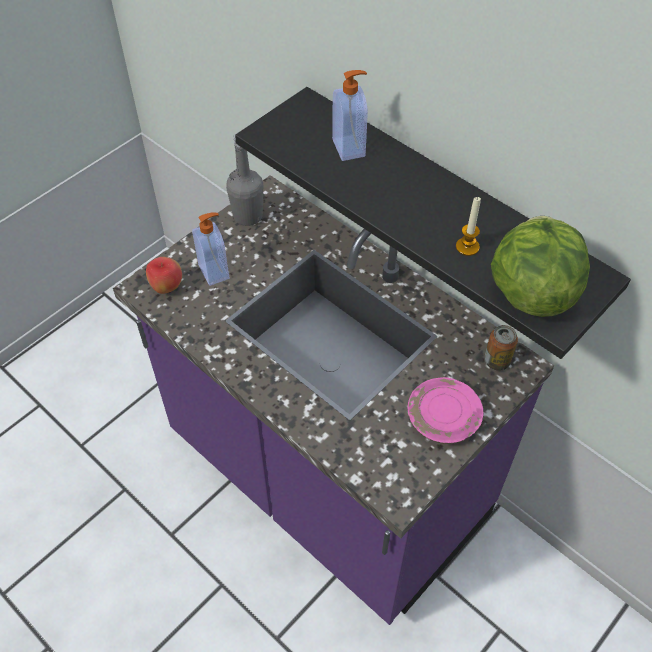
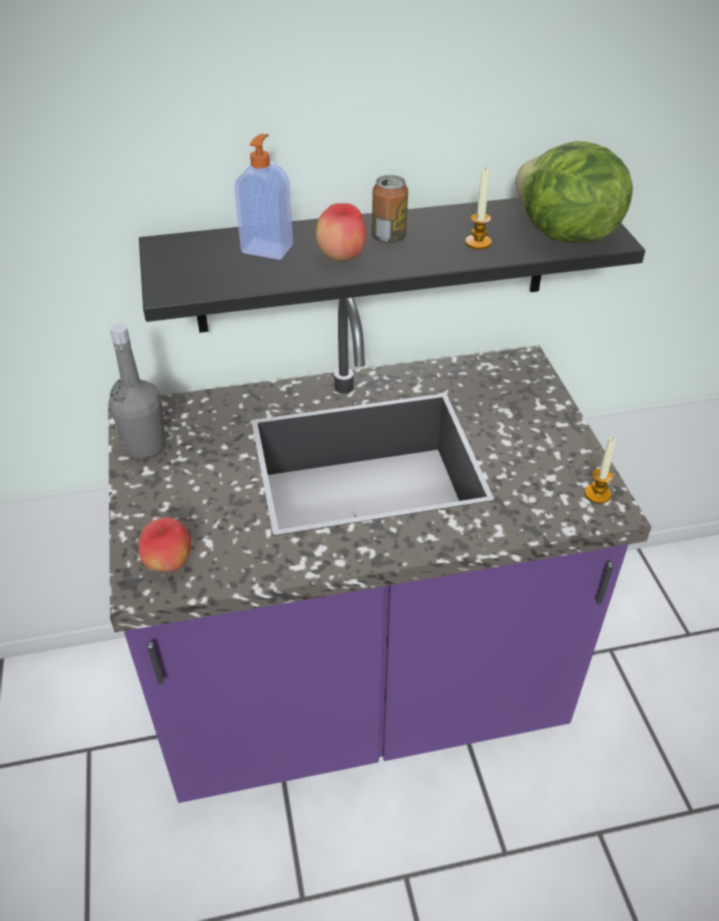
camera: 55 degrees left, 10 degrees down
soap dispenser [192,213,229,286] -> none
pink plate [408,377,483,444] -> none
can [484,325,518,371] -> can moved to [372,175,408,244]
none -> apple [316,203,366,261]
none -> candle [584,437,616,504]

